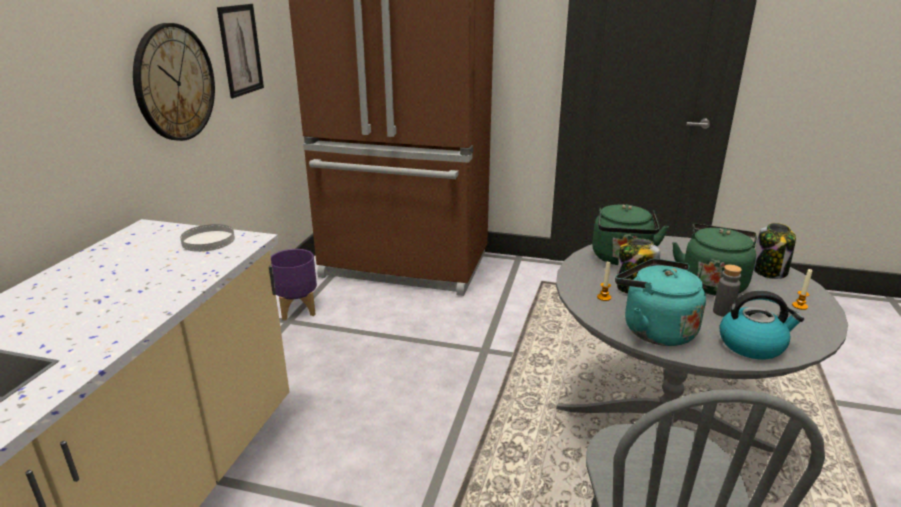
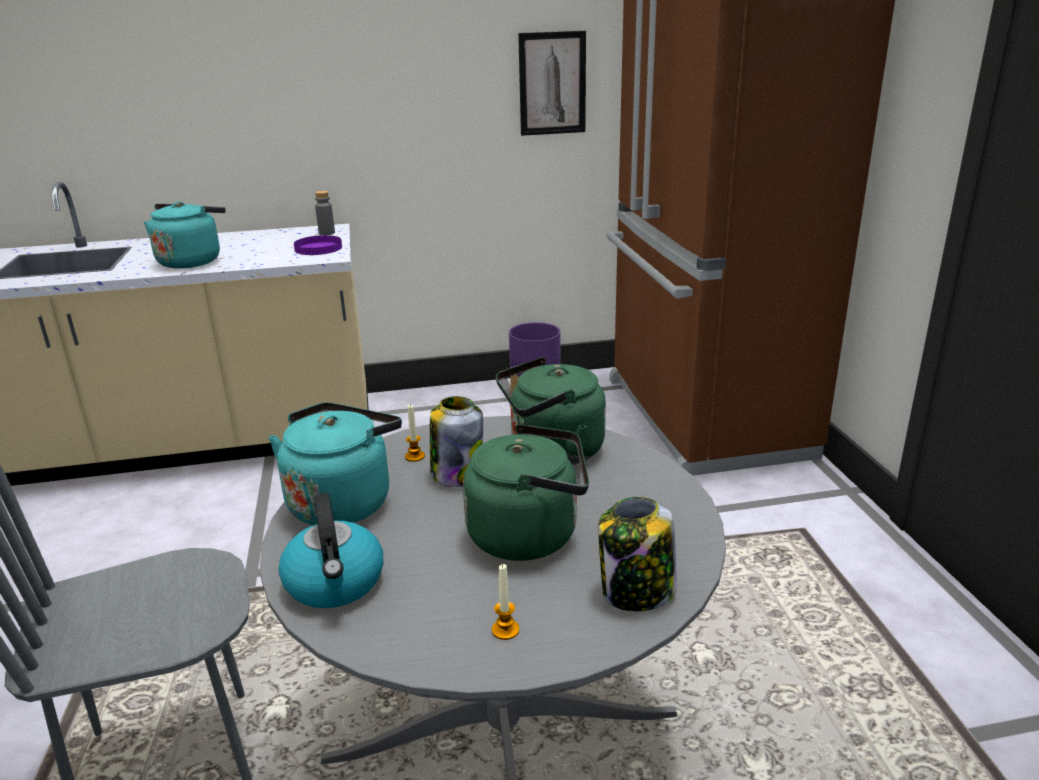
camera: 65 degrees right, 0 degrees up
wall clock [133,23,215,141] -> none
white plate [180,224,235,252] -> purple plate [294,235,342,255]
grey bottle [713,265,742,317] -> grey bottle moved to [315,191,335,235]
none -> turquoise kettle [144,201,225,268]

